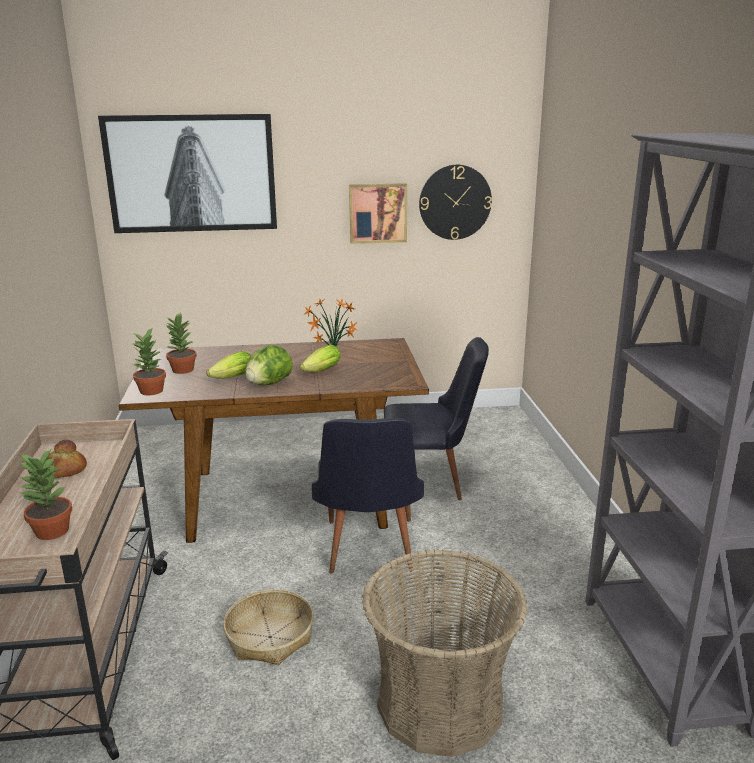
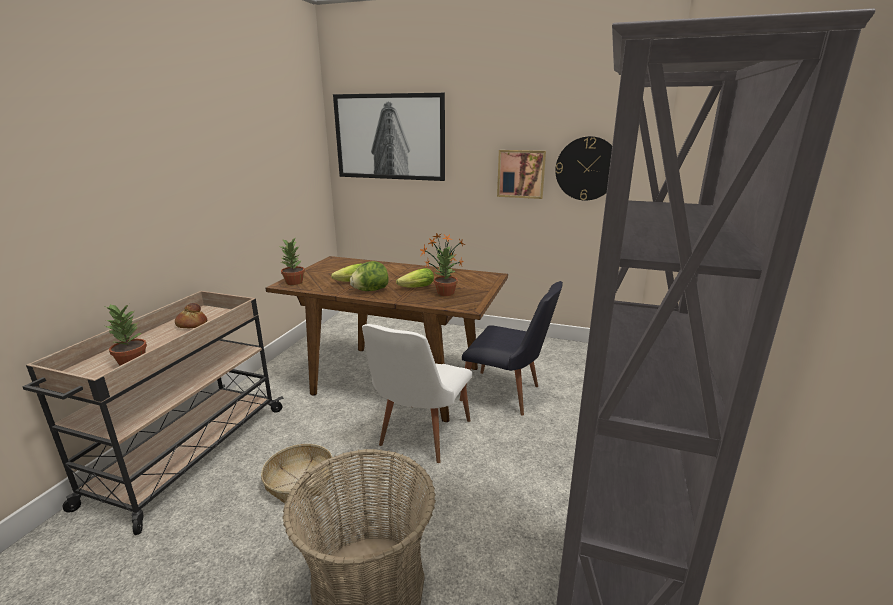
camera: 25 degrees right, 0 degrees up
potted plant [166,313,197,374] -> potted plant moved to [434,246,458,296]
black chair [312,418,424,574] -> white chair [362,324,472,463]

